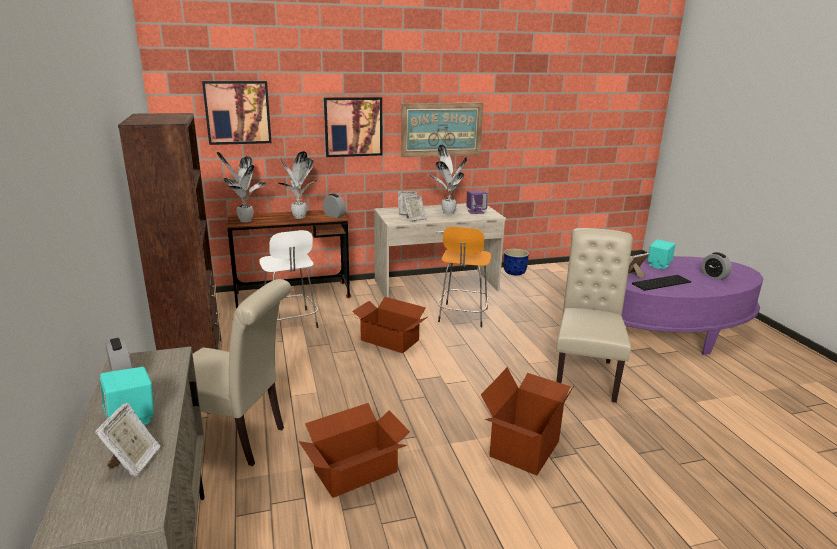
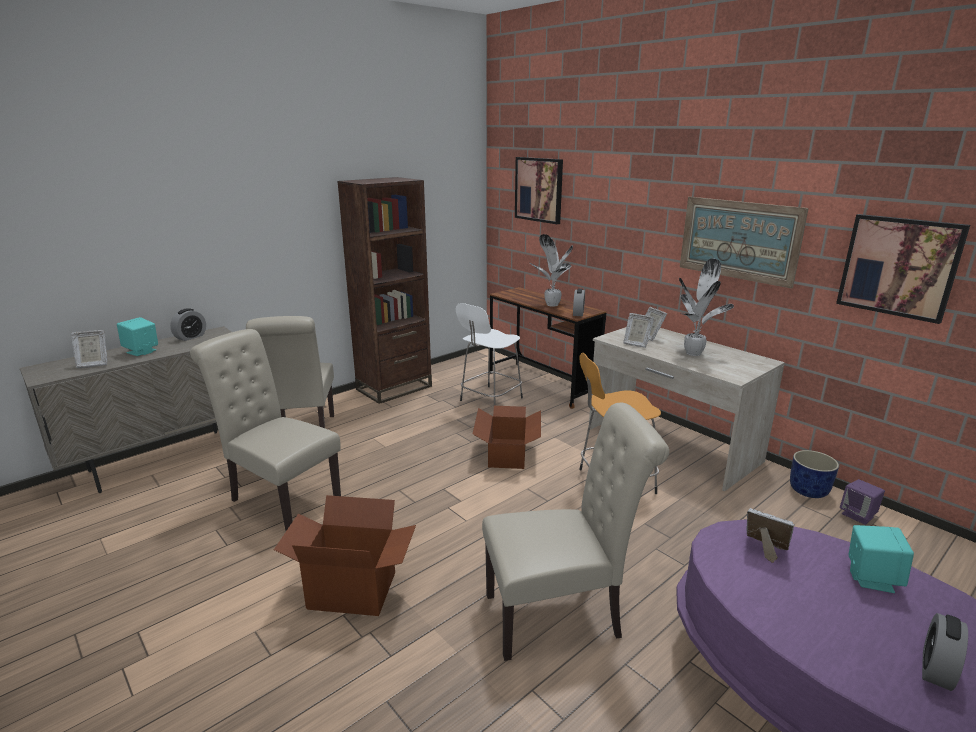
camera: 65 degrees right, 0 degrees up
potted plant [217,152,266,222] -> none
cardboard box [298,403,410,498] -> beige chair [190,329,341,531]
picture [324,97,382,157] -> picture moved to [836,214,970,324]
purple speaker [467,190,488,214] -> purple speaker moved to [840,479,885,525]
keyboard [632,275,691,291] -> none

